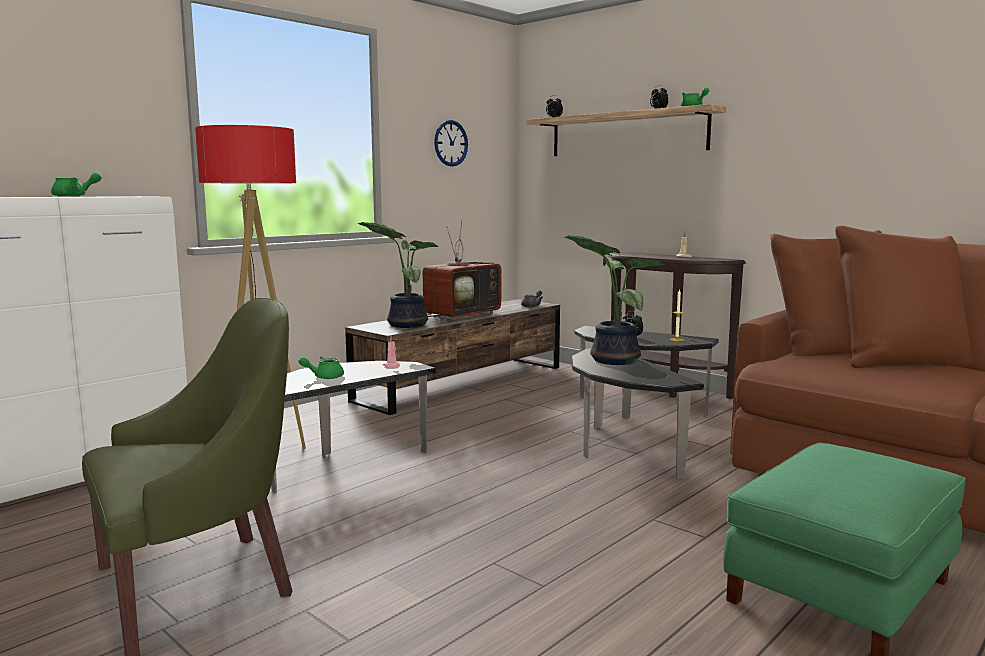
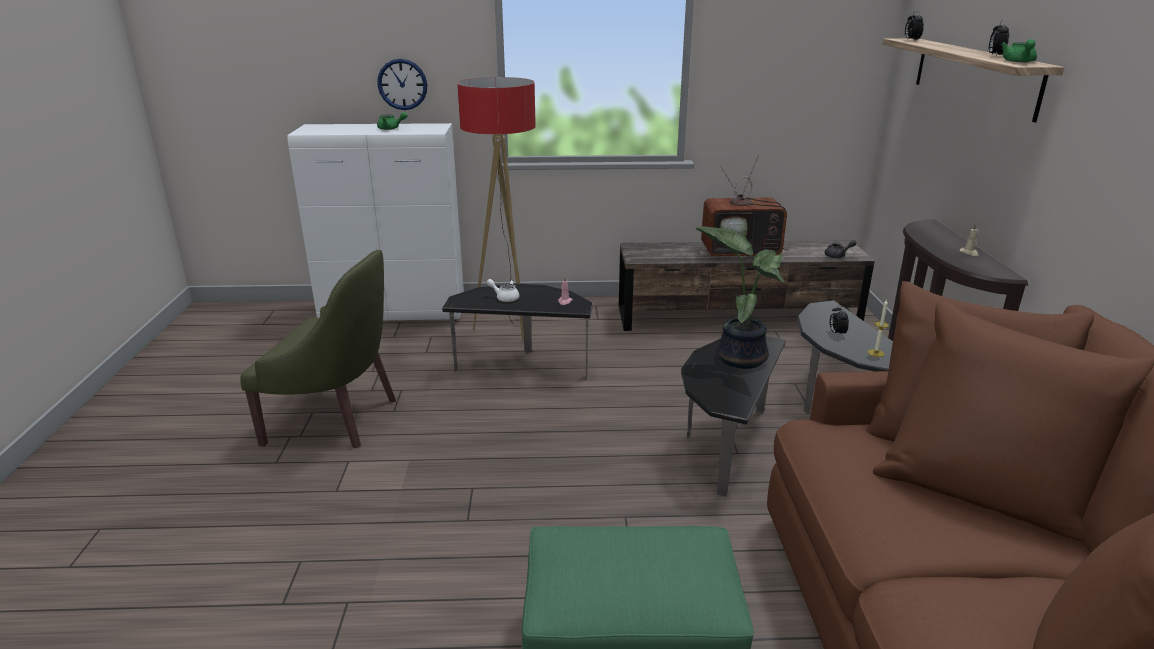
camera: 45 degrees right, 15 degrees up
green teapot [299,356,344,379] -> white teapot [487,279,520,302]
potted plant [357,222,440,328] -> none
wall clock [434,120,468,167] -> wall clock moved to [377,59,427,110]

